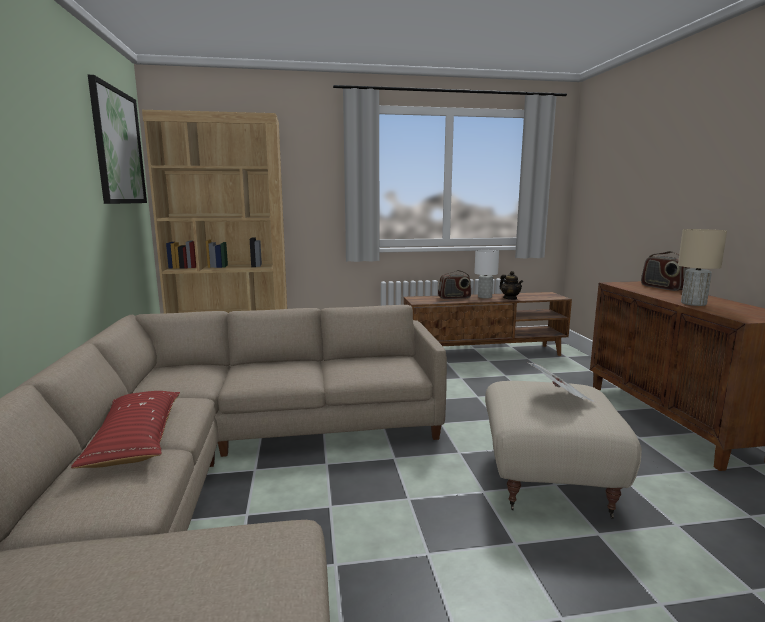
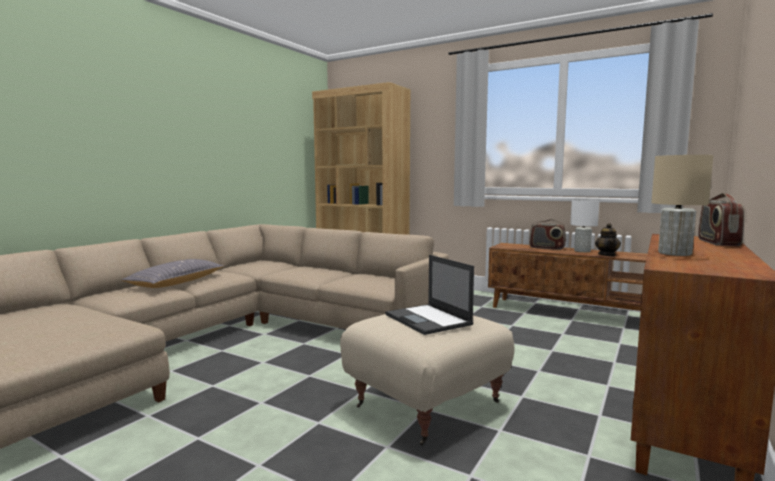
camera: 40 degrees right, 5 degrees down
red pillow [71,391,180,468] -> grey pillow [122,259,224,288]
picture [88,75,147,204] -> none
newspaper [529,363,595,402] -> laptop [385,255,474,335]

